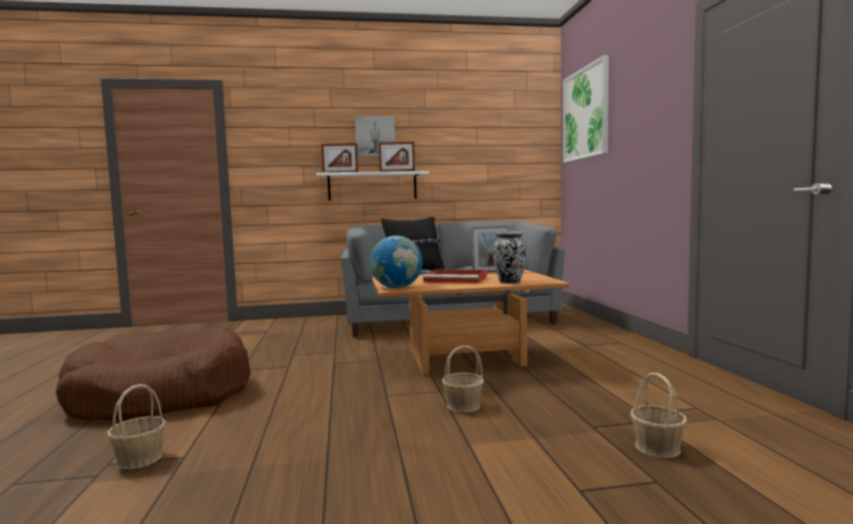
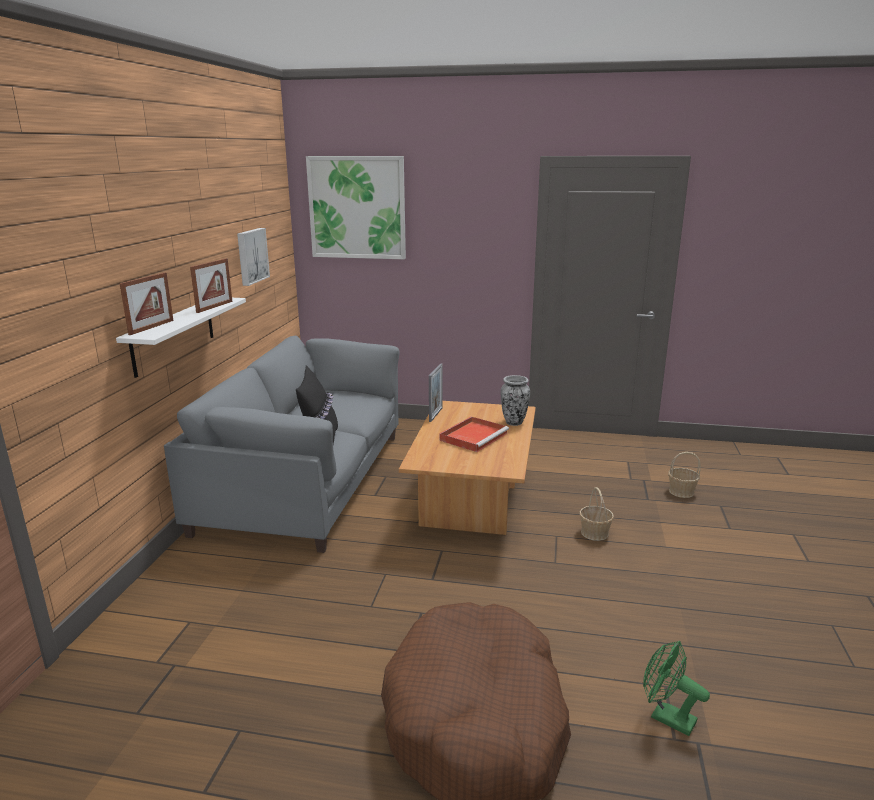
camera: 70 degrees left, 15 degrees up
basket [107,384,166,469] -> green fan [643,641,710,736]
picture [355,116,395,156] -> picture moved to [237,228,270,286]
globe [370,236,423,288] -> none

